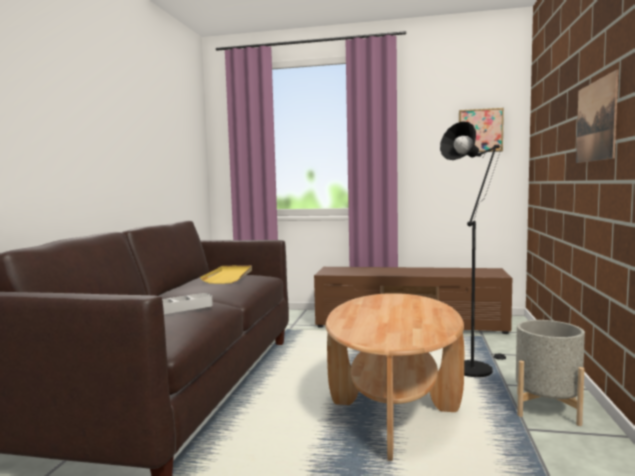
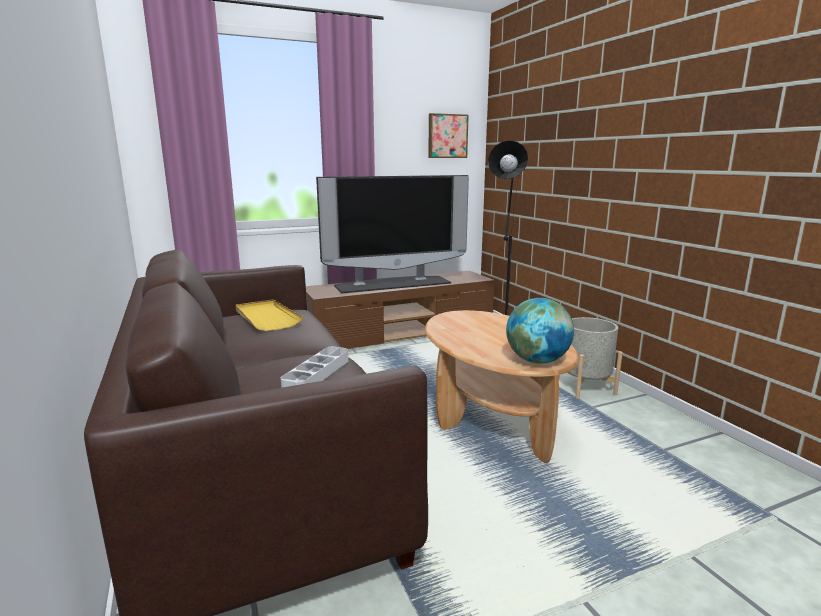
camera: 35 degrees left, 10 degrees up
picture [576,69,619,163] -> none
none -> television [316,175,469,293]
none -> globe [506,298,574,364]

